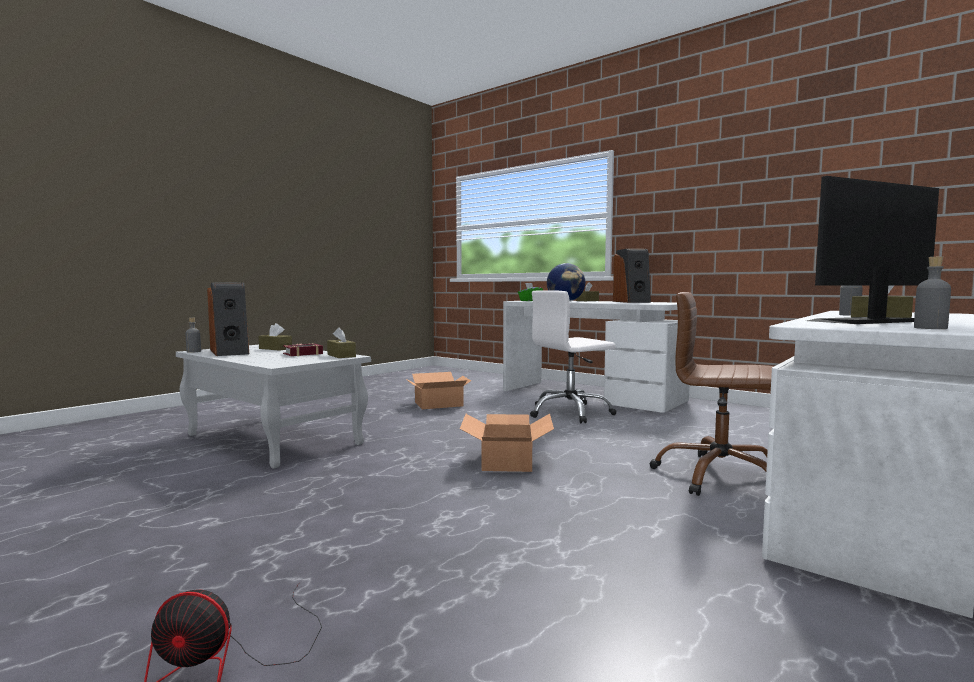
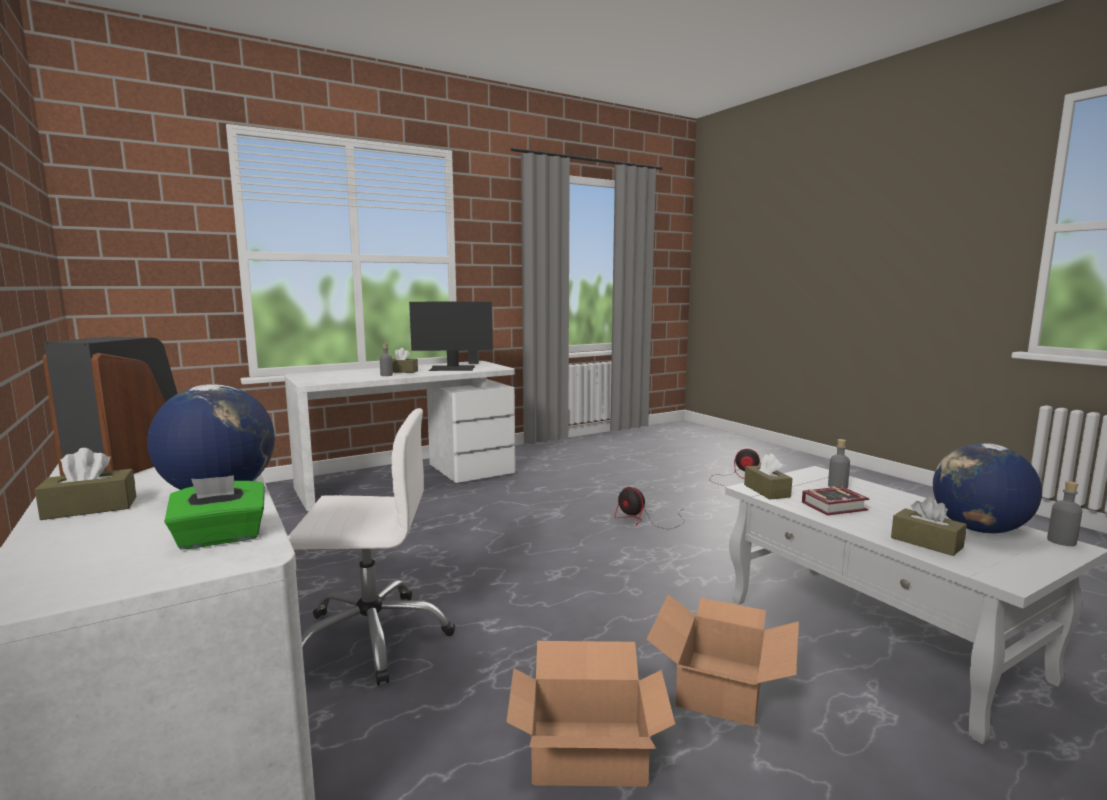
camera: 160 degrees left, 5 degrees up
speaker [207,283,249,356] -> globe [933,443,1042,534]
cardboard box [460,414,554,472] -> cardboard box moved to [646,595,799,727]
brown office chair [650,292,774,496] -> none
none -> fan [614,487,685,529]
none -> grey bottle [828,439,850,488]

